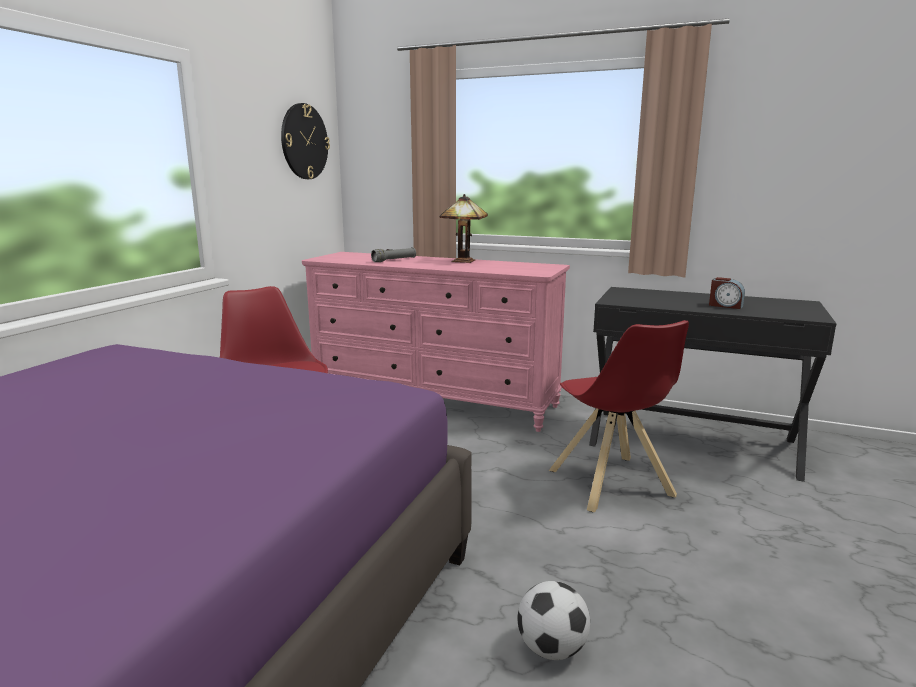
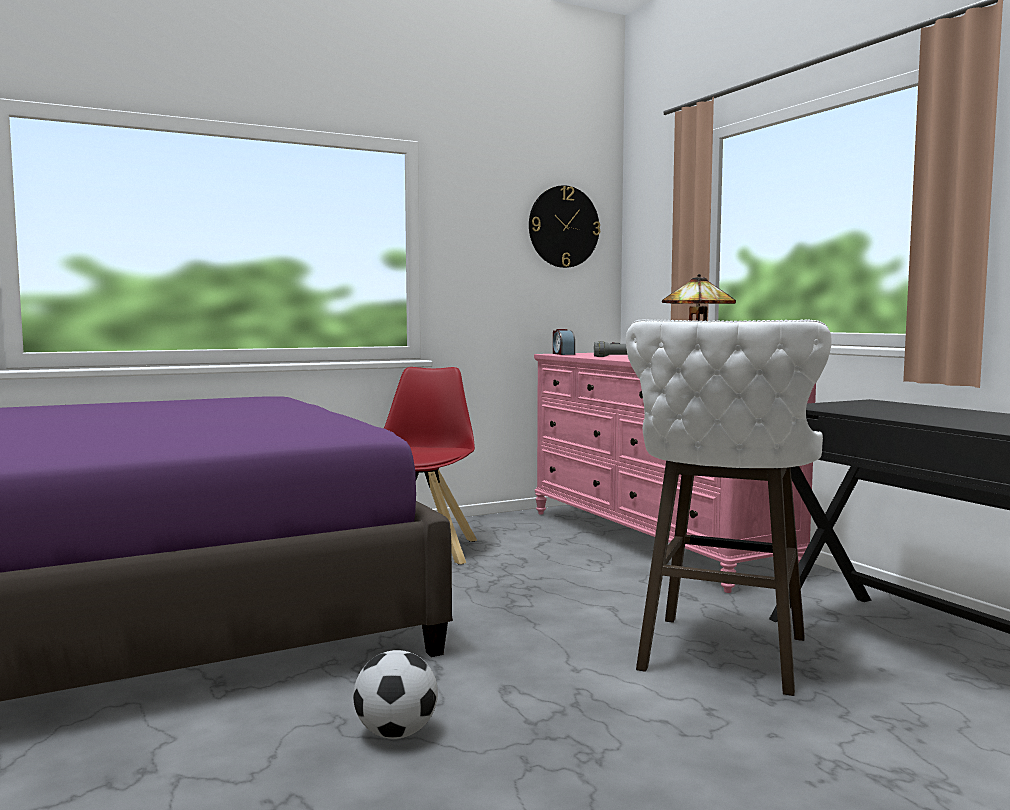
camera: 40 degrees right, 10 degrees down
red chair [549,320,689,512] -> white stool [626,319,832,696]
alarm clock [709,277,745,309] -> alarm clock moved to [553,329,575,355]

